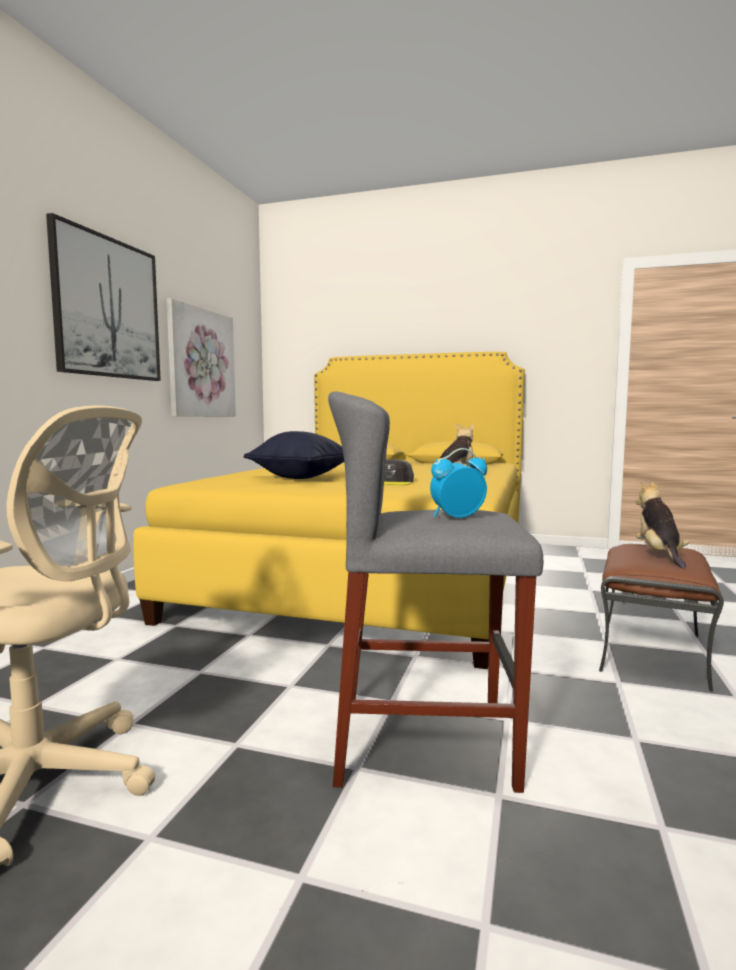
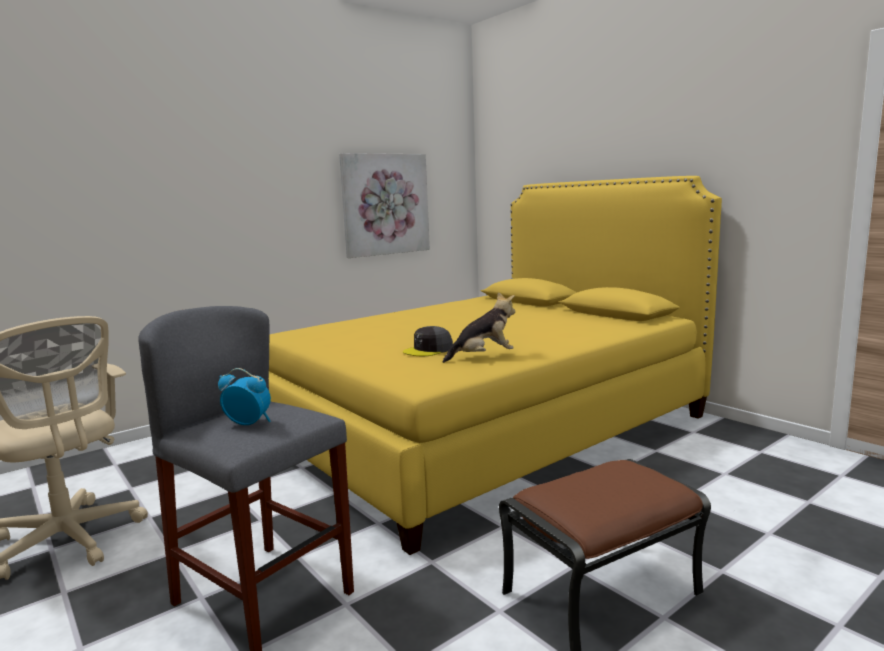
camera: 35 degrees right, 5 degrees up
picture [46,213,161,381] -> none
black pillow [244,431,344,479] -> none
plush toy [636,481,689,568] -> none

